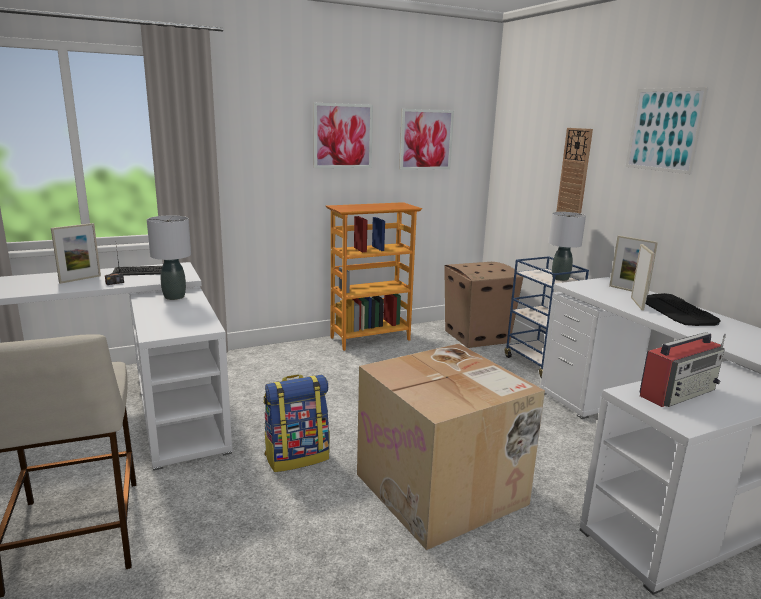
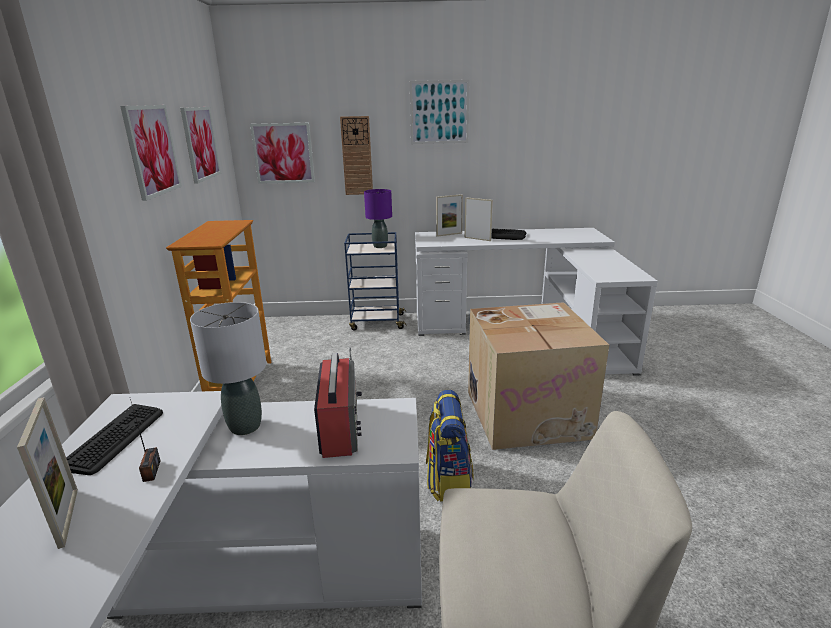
camera: 65 degrees left, 5 degrees up
cardboard box [444,262,523,348] -> none
grey table lamp [549,212,586,281] -> purple table lamp [364,189,392,248]
radio [640,332,726,407] -> radio moved to [314,347,362,458]
none -> picture [250,123,315,184]

